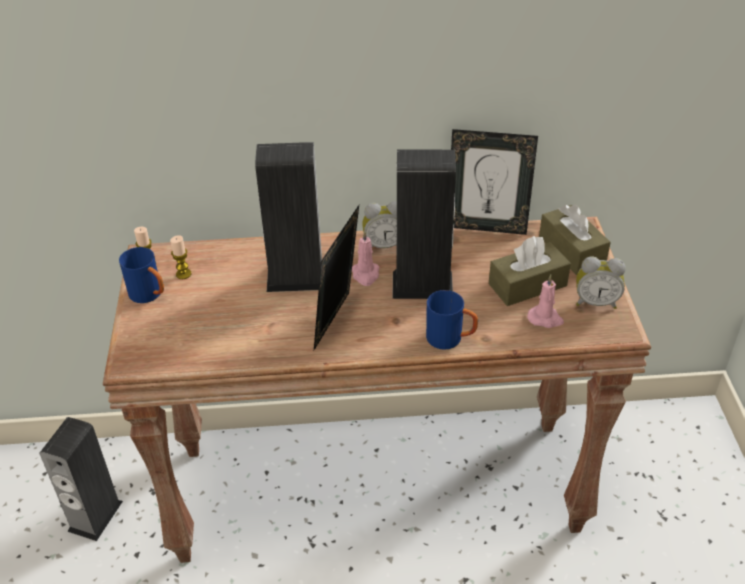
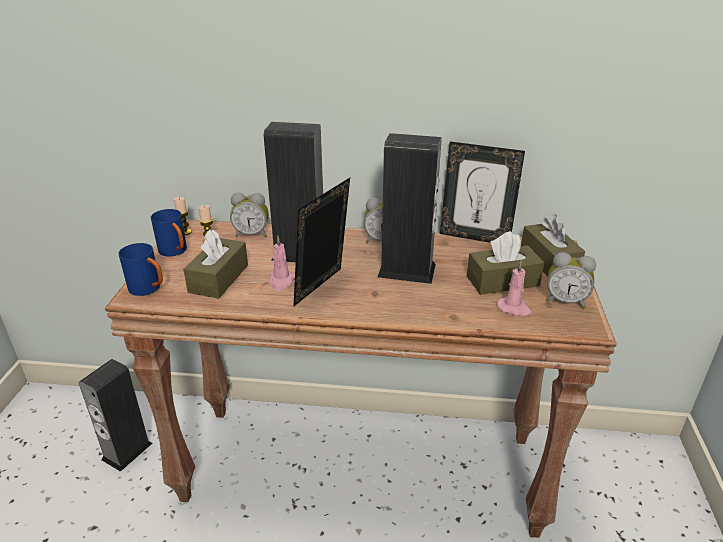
camera: 10 degrees right, 10 degrees down
pink candle [352,230,379,286] -> pink candle moved to [268,236,295,290]
blue mug [426,290,478,350] -> blue mug moved to [119,243,163,296]
none -> brown tissue box [183,230,248,299]
none -> alarm clock [230,193,269,238]

